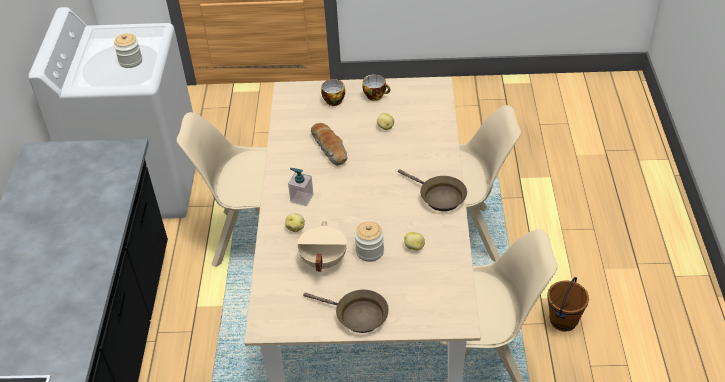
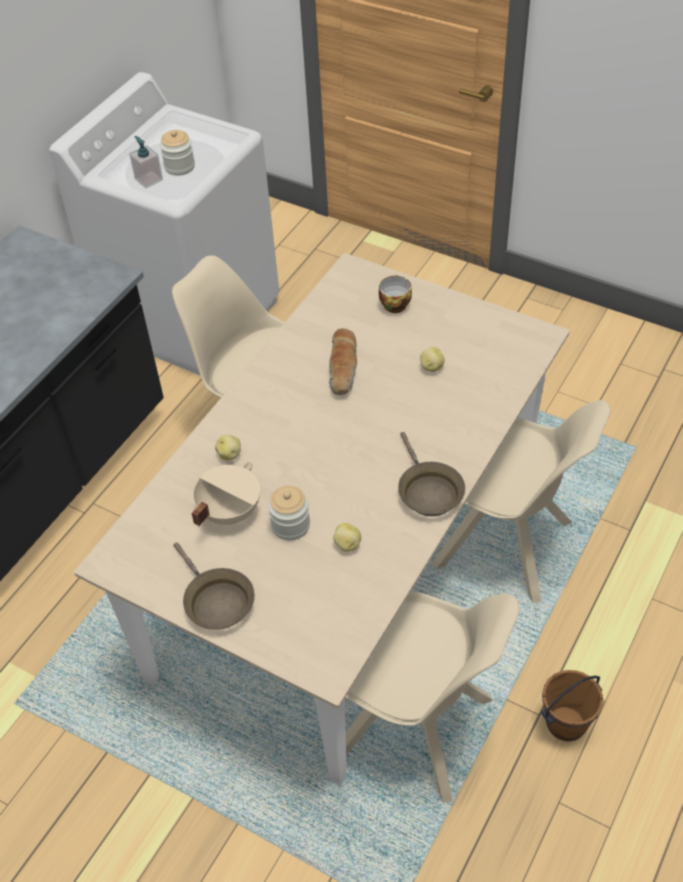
camera: 30 degrees right, 5 degrees up
soap dispenser [288,168,314,206] -> soap dispenser moved to [129,136,163,188]
cup [362,74,390,101] -> none

